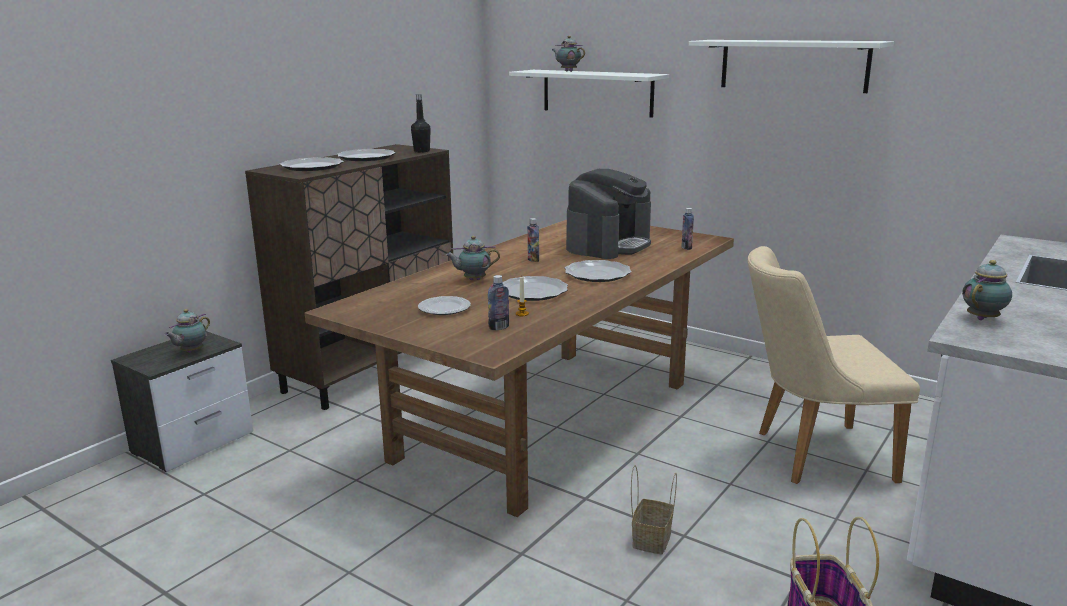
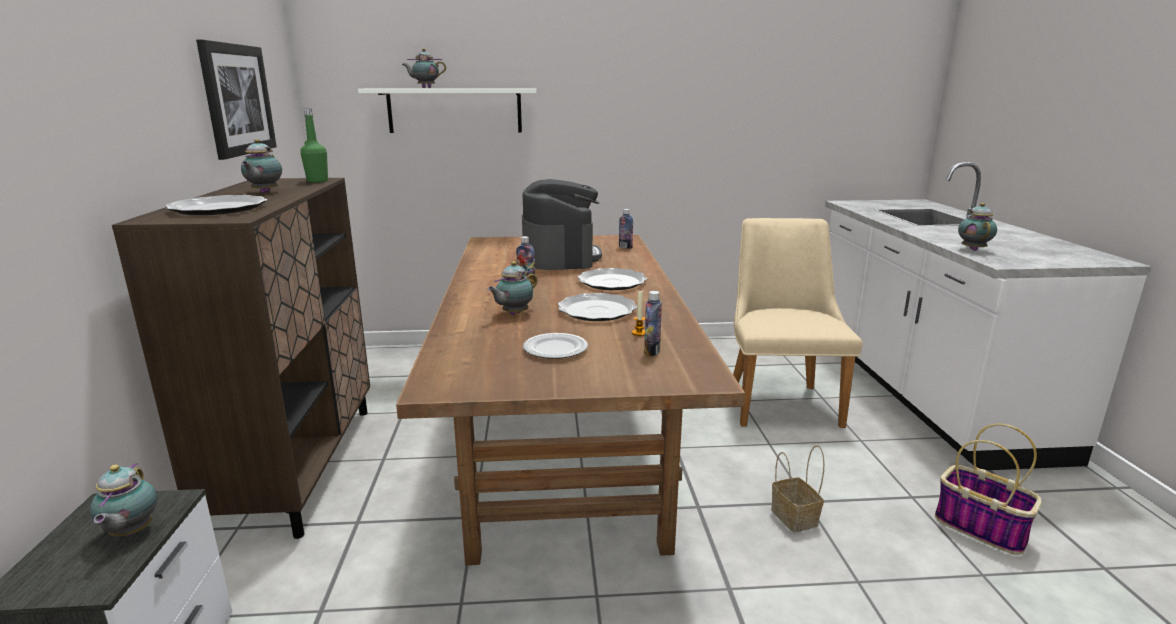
camera: 40 degrees left, 0 degrees up
plate [337,149,396,161] -> teapot [241,139,282,193]
black bottle [411,94,431,153] -> green bottle [300,108,328,183]
white shelf [689,40,894,93] -> none
beige chair [748,246,920,484] -> beige chair turned 135 degrees clockwise [733,218,863,428]
none -> picture [196,39,277,160]

